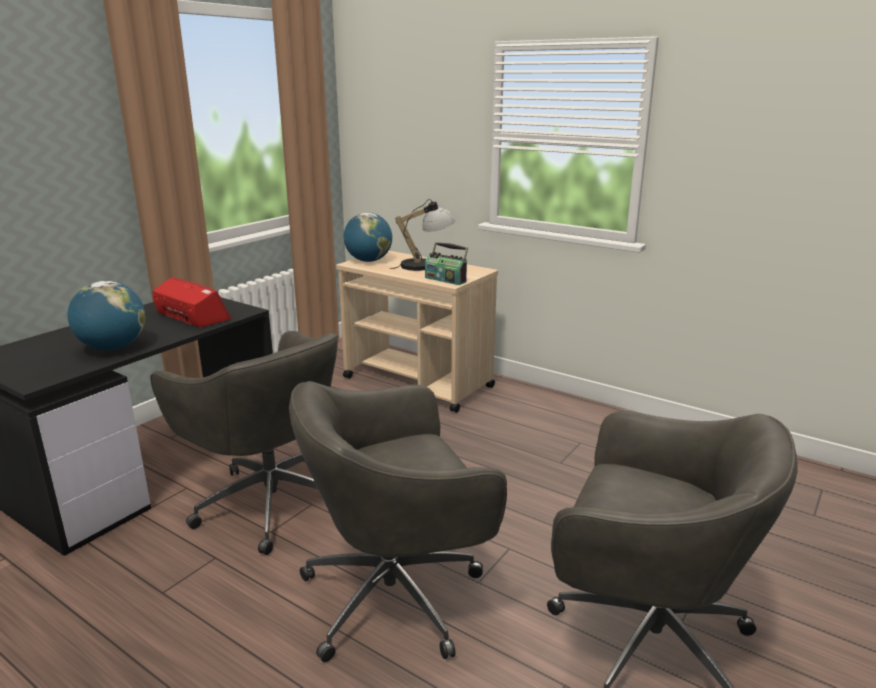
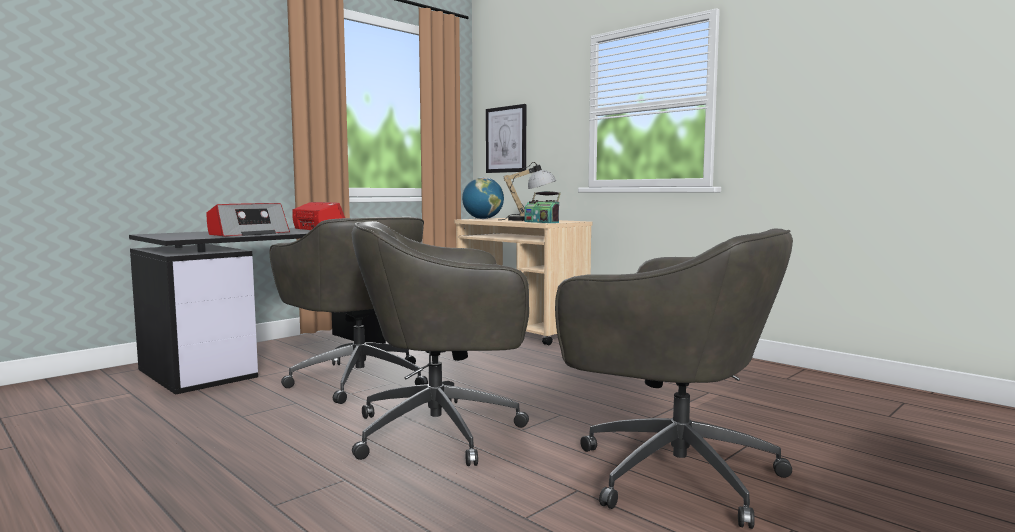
camera: 10 degrees right, 15 degrees down
globe [68,281,145,351] -> radio [206,203,290,236]
none -> picture [486,104,526,173]

